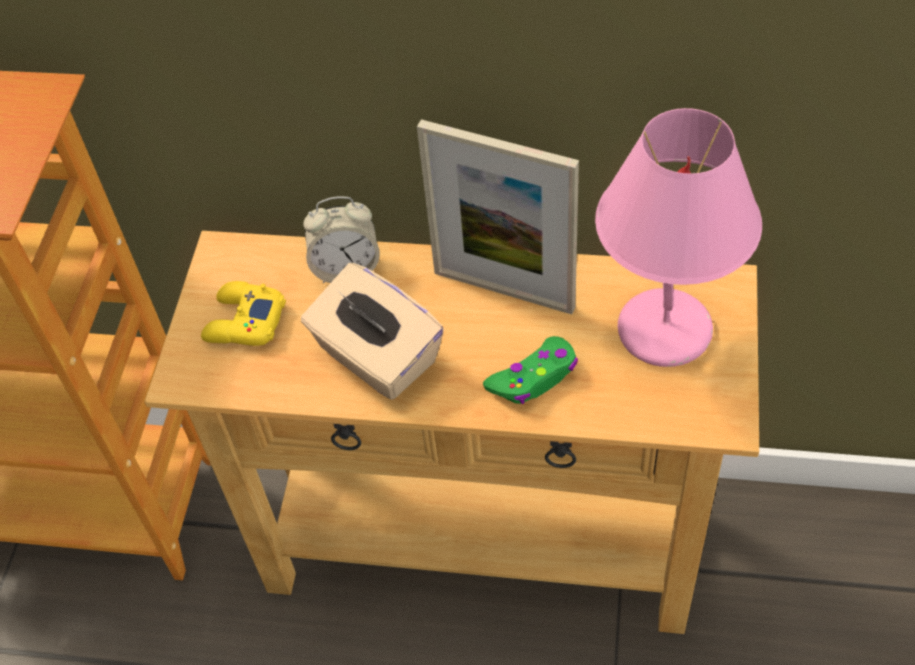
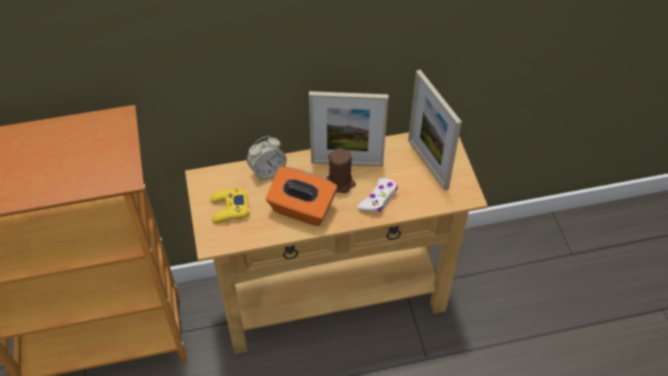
camera: 25 degrees left, 0 degrees up
beige tissue box [301,263,444,400] -> orange tissue box [266,166,337,226]
green game controller [483,336,578,404] -> white game controller [357,178,398,212]
pink table lamp [595,108,762,367] -> picture frame [408,70,462,191]
none -> brown candle [326,148,356,193]

